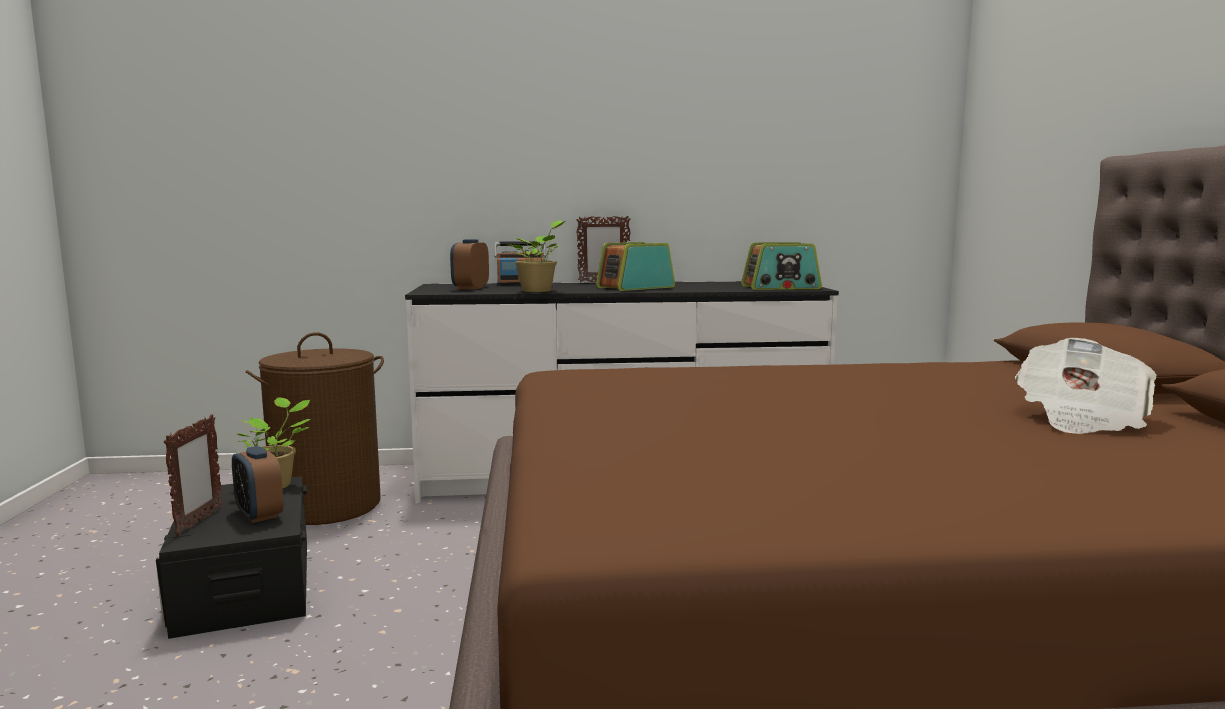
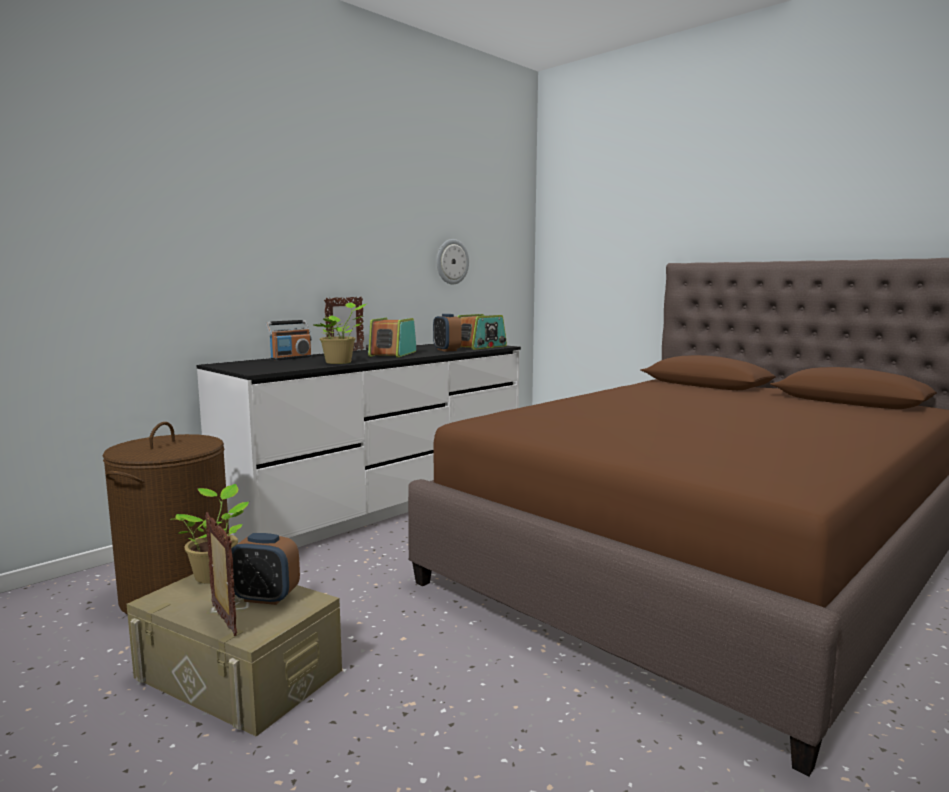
camera: 40 degrees left, 0 degrees up
black storage box [156,476,307,639] -> beige storage box [127,574,342,737]
alarm clock [450,239,489,290] -> alarm clock moved to [433,314,462,352]
newspaper [1015,338,1157,434] -> none
none -> wall clock [437,239,469,285]

